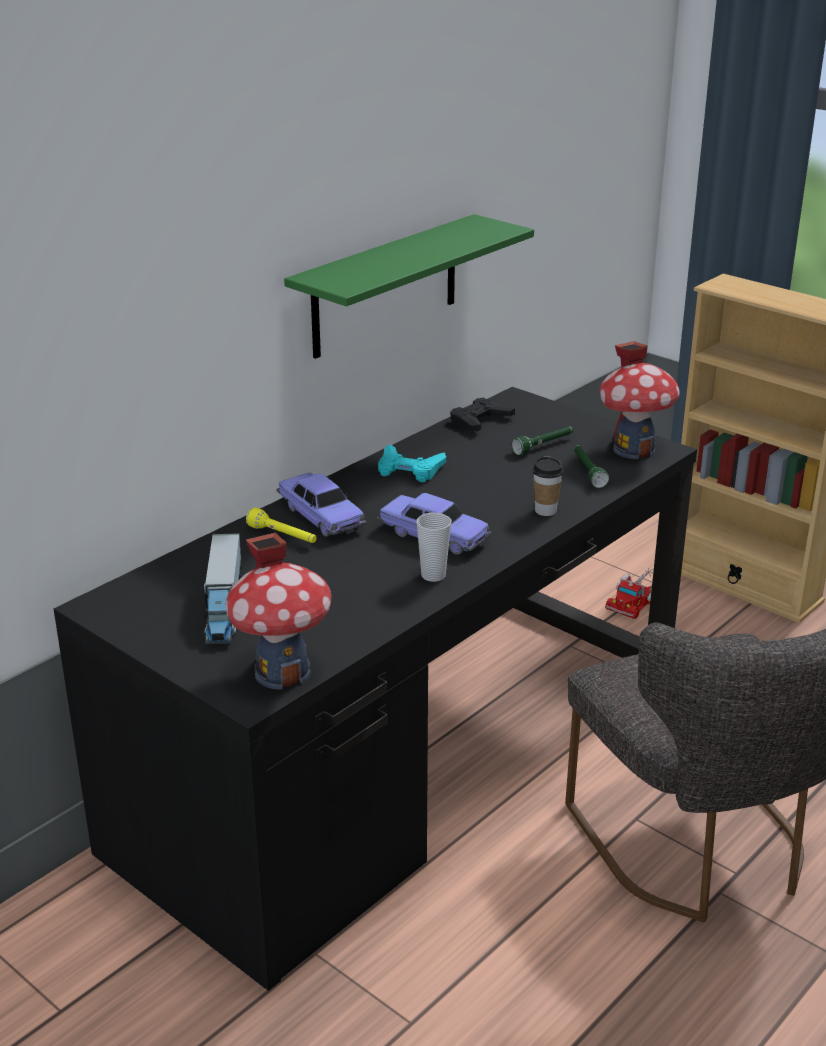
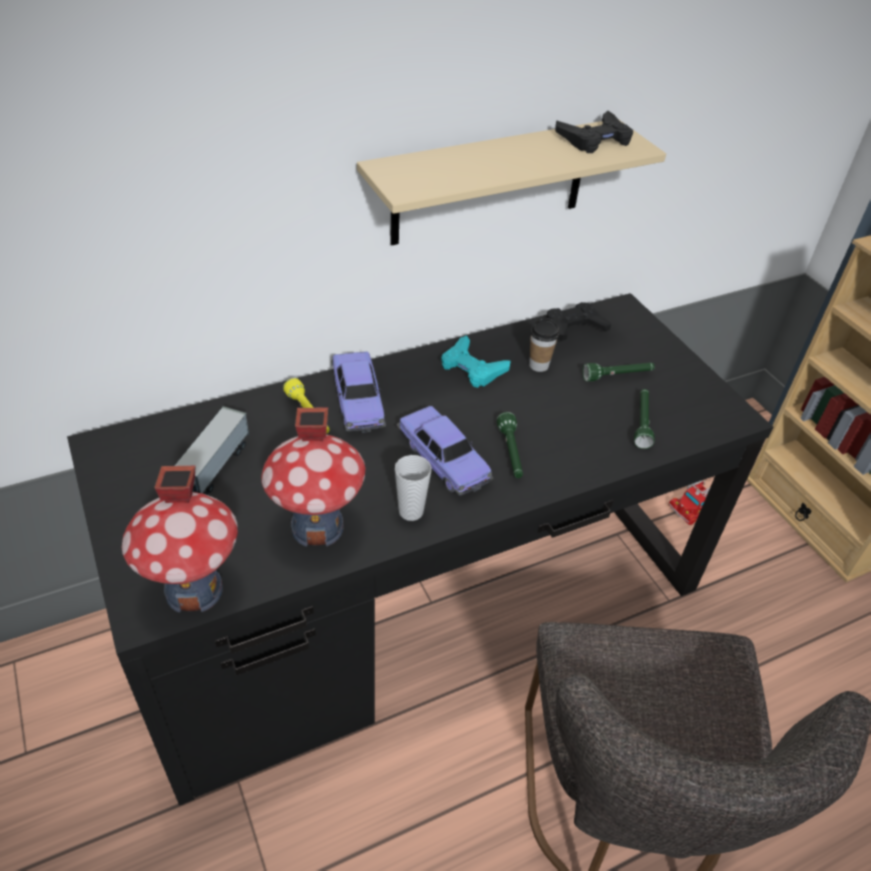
camera: 20 degrees right, 15 degrees up
green shelf [284,214,534,359] -> beige shelf [357,119,666,245]
cup [533,457,563,516] -> cup moved to [529,318,559,372]
toy house [600,341,680,459] -> toy house moved to [261,407,366,547]
none -> green flashlight [497,412,523,478]
none -> black game controller [555,111,633,153]

